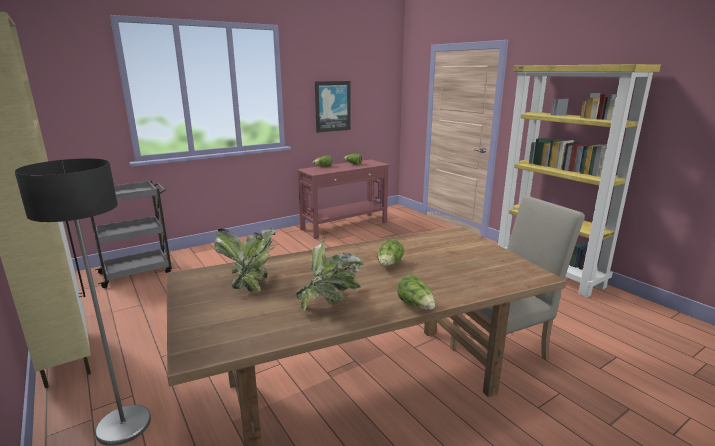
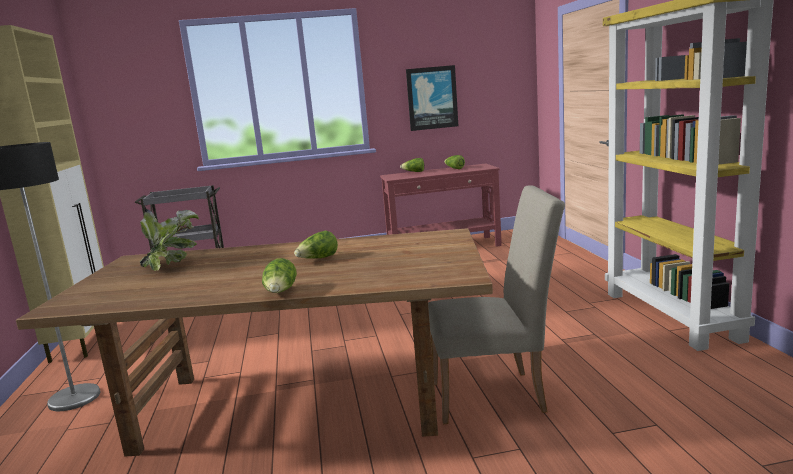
camera: 25 degrees right, 5 degrees down
potted plant [296,238,364,312] -> none

